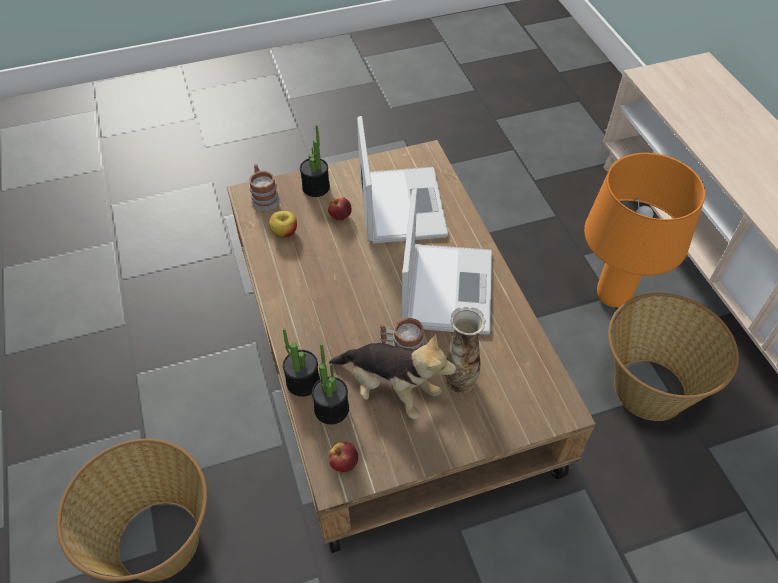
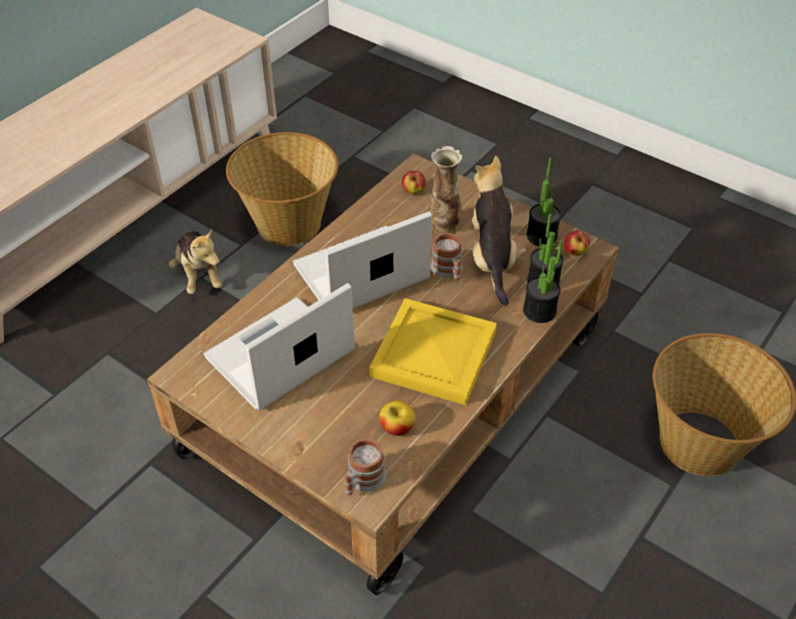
camera: 125 degrees left, 5 degrees down
potted plant [300,125,330,197] -> potted plant moved to [527,158,561,246]
apple [328,197,352,220] -> apple moved to [402,171,426,194]
orange table lamp [584,153,705,307] -> plush toy [169,228,222,294]
none -> yellow tray [369,298,497,405]

